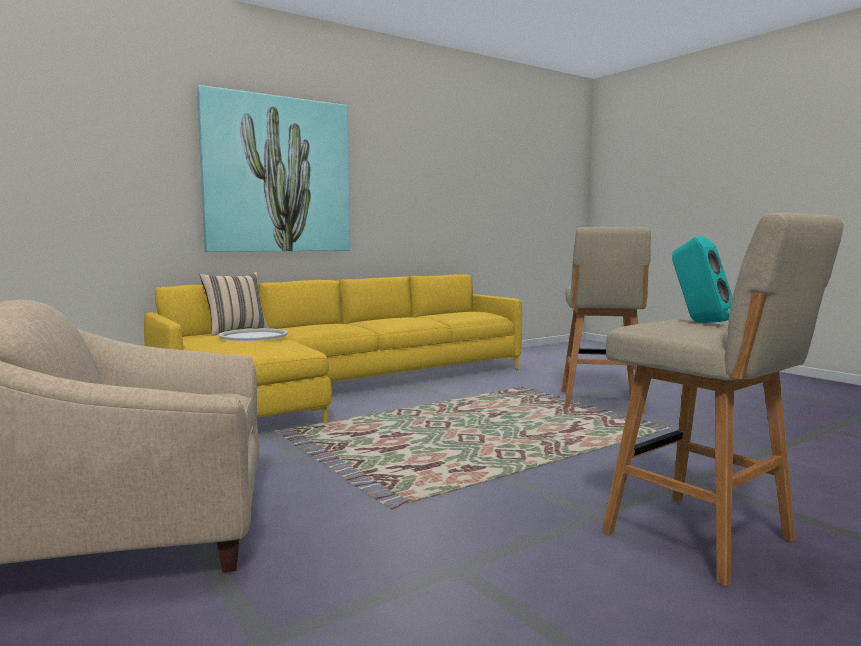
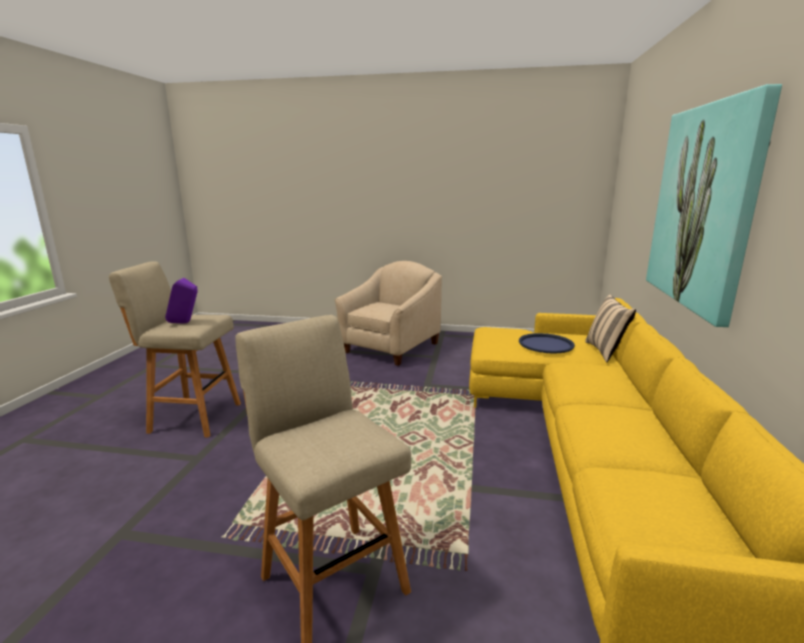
camera: 135 degrees right, 10 degrees up
white tray [219,328,288,341] -> blue tray [519,333,575,353]
turquoise speaker [672,236,733,323] -> purple speaker [165,278,198,324]

